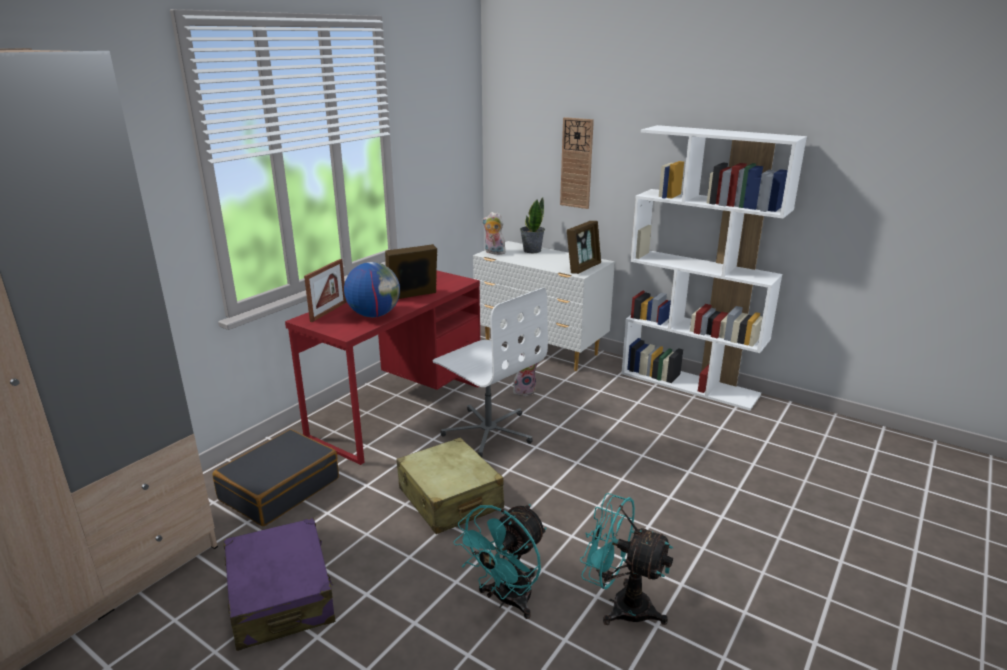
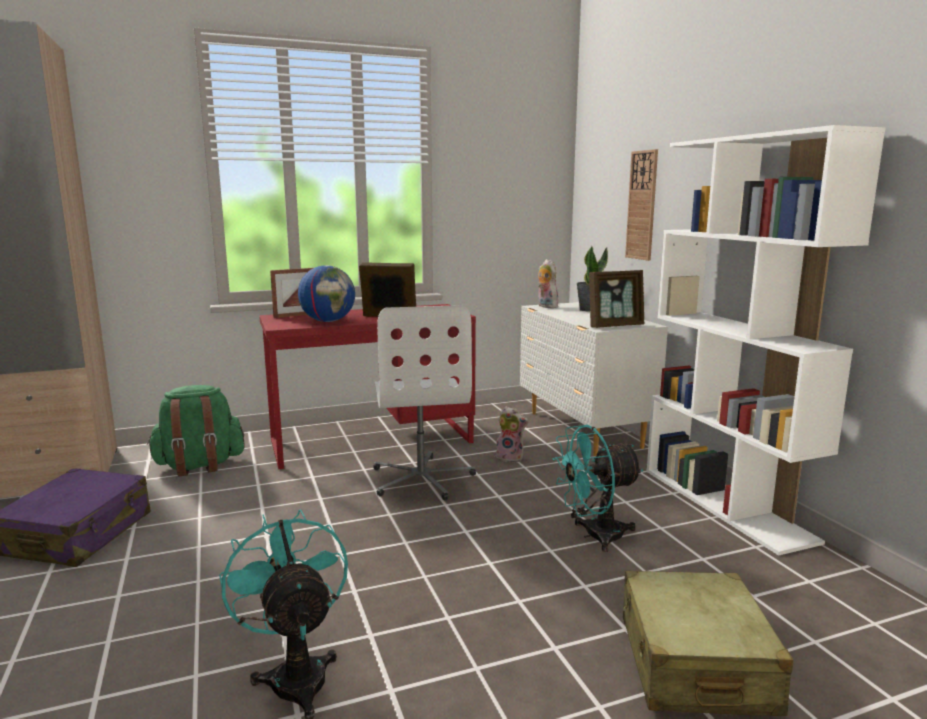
camera: 35 degrees right, 10 degrees down
black suitcase [213,429,339,526] -> green backpack [147,385,245,477]
beige suitcase [397,437,504,534] -> beige suitcase moved to [623,571,793,716]
turquoise fan [454,504,547,619] -> turquoise fan moved to [553,425,644,552]

